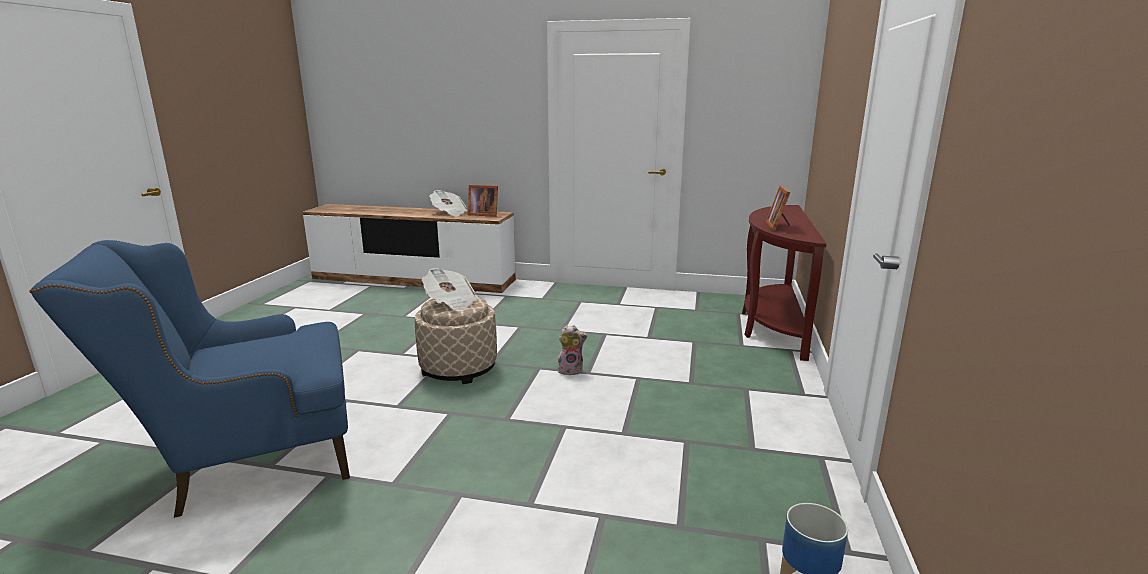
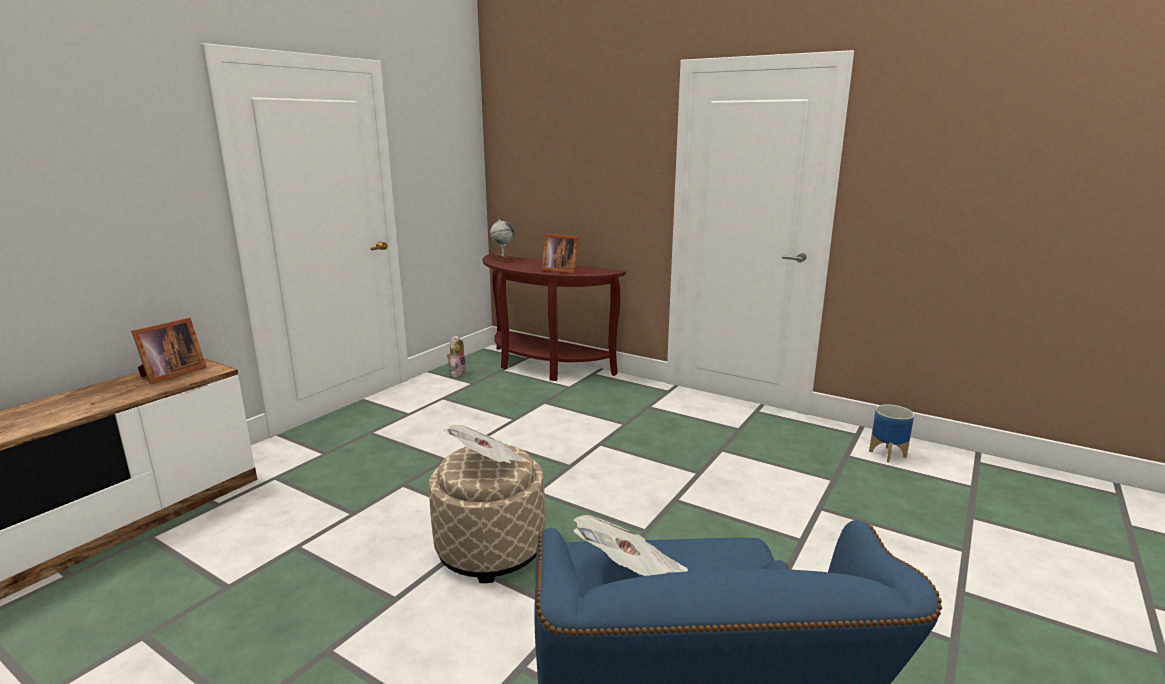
camera: 70 degrees left, 0 degrees up
newspaper [429,190,468,216] -> newspaper moved to [573,515,688,576]
plush toy [558,325,587,375] -> plush toy moved to [447,335,467,378]
none -> globe [490,219,514,262]

